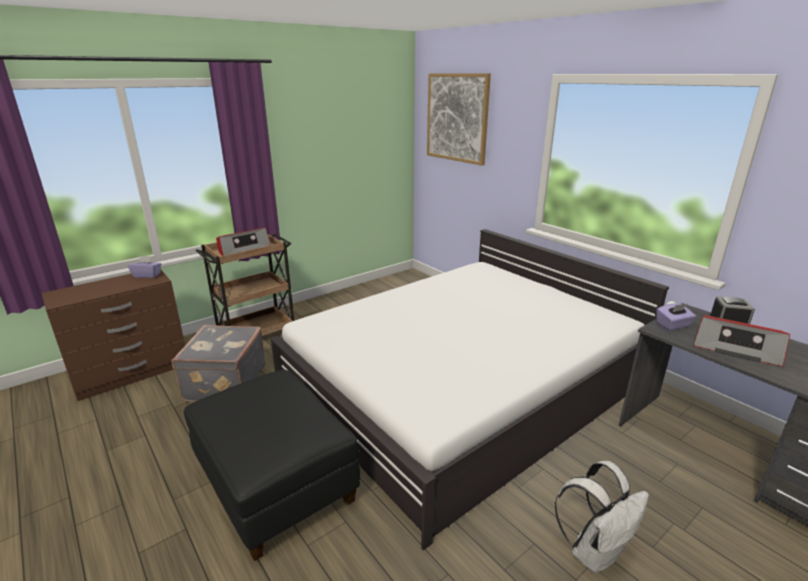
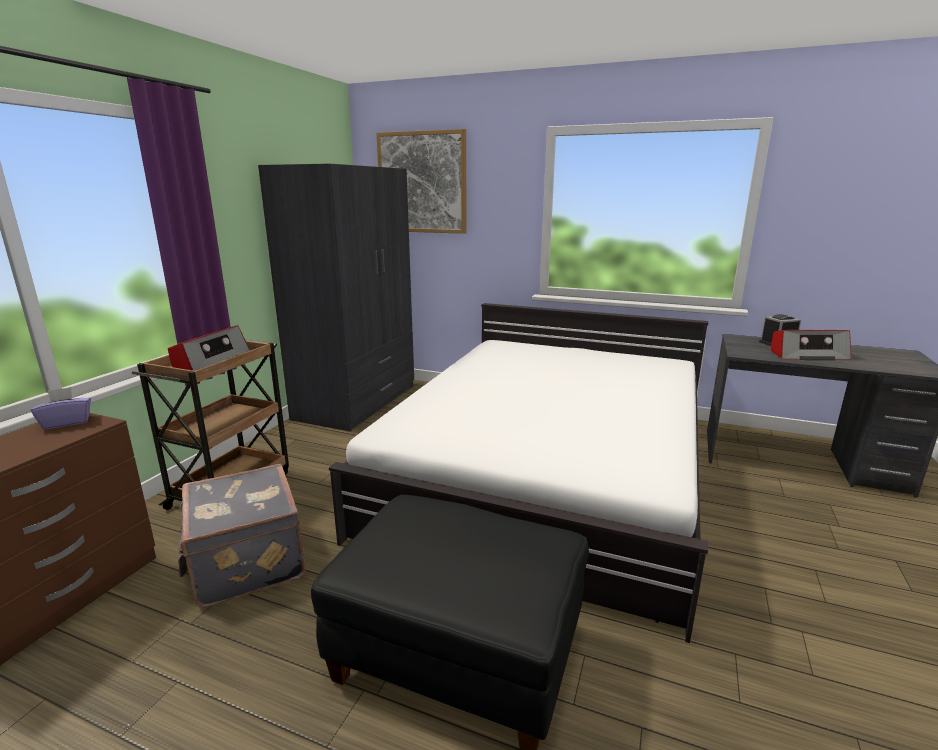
camera: 30 degrees left, 5 degrees down
white backpack [555,461,649,573] -> none
purple tissue box [656,303,696,330] -> none
none -> grey wardrobe [258,164,414,432]

